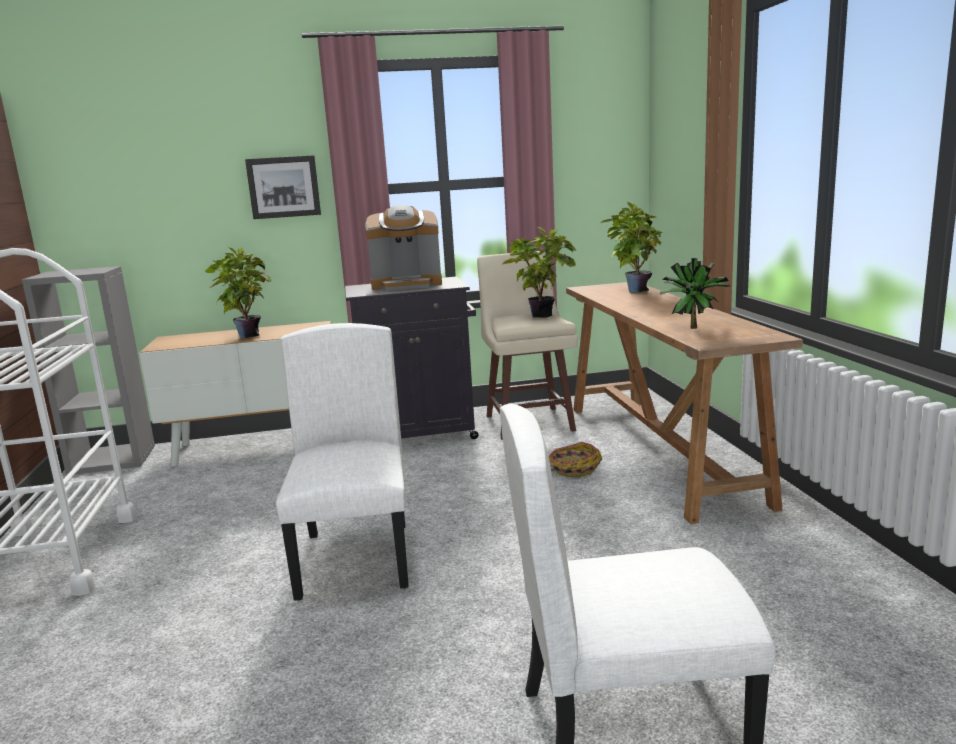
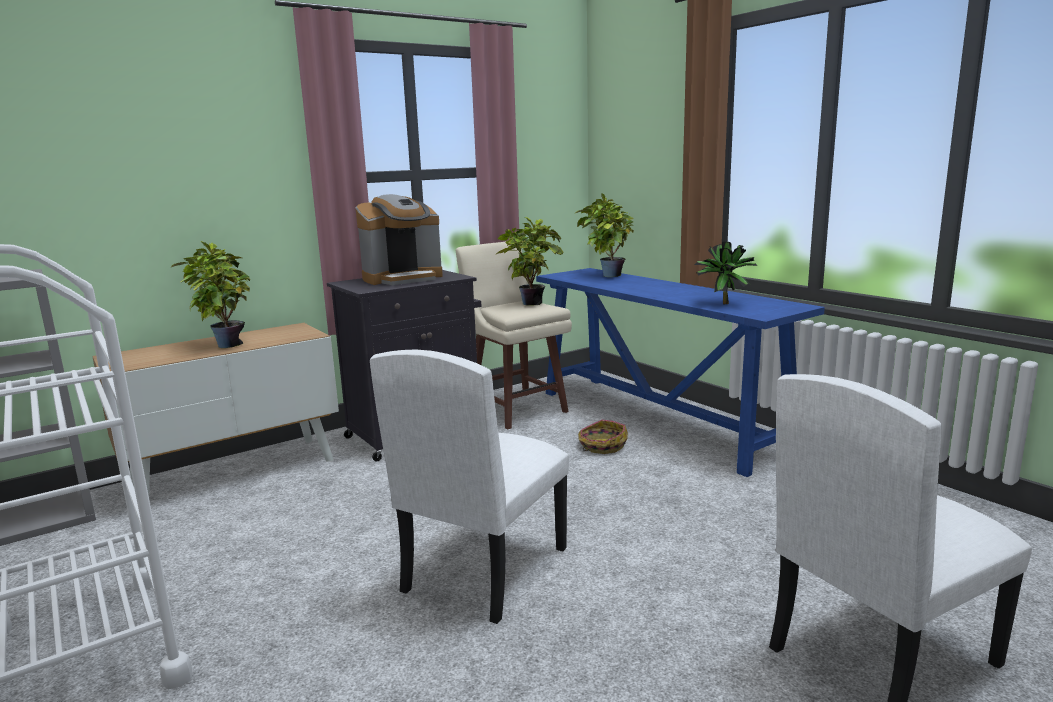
camera: 25 degrees left, 0 degrees up
picture [245,155,321,219] -> none
white chair [276,323,409,601] -> white chair turned 120 degrees counterclockwise [370,349,569,624]
brown console table [566,282,803,524] -> blue console table [536,268,825,477]

